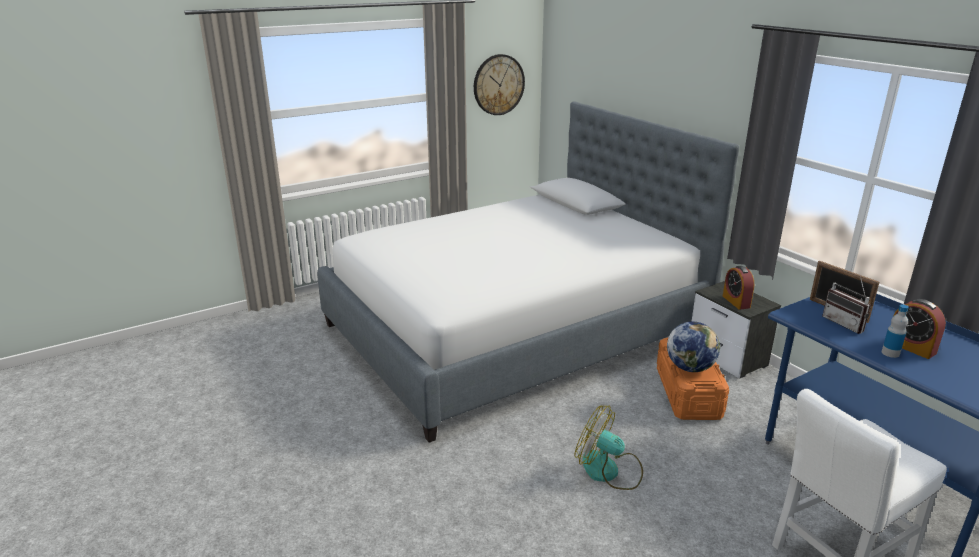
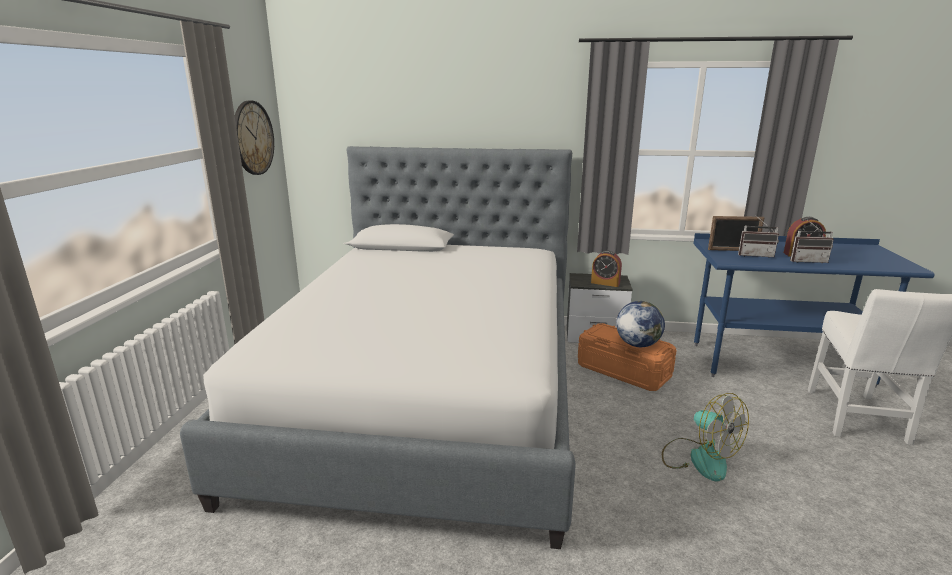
camera: 50 degrees left, 5 degrees down
fan [574,405,643,490] -> fan turned 105 degrees counterclockwise [662,393,749,481]
bottle [882,304,909,358] -> radio [790,221,834,263]

